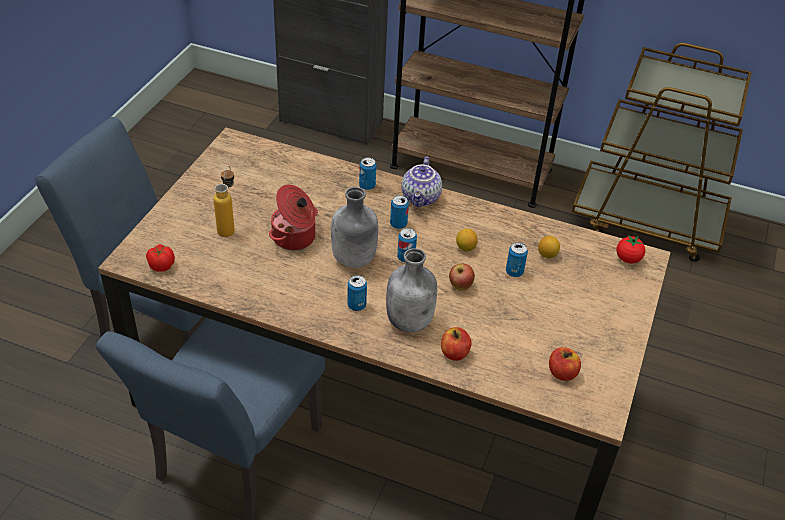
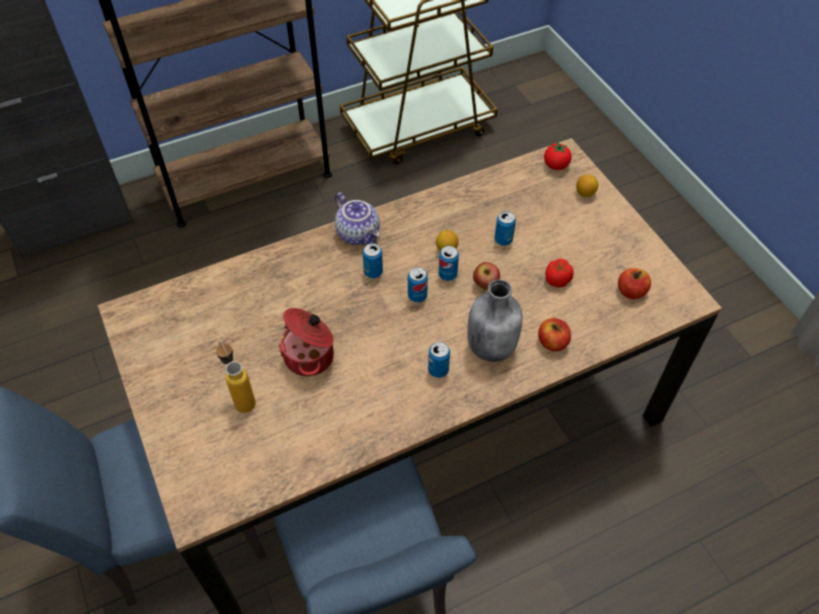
camera: 45 degrees left, 10 degrees up
tomato [146,244,175,272] -> tomato moved to [545,259,574,287]
grey bottle [331,187,378,268] -> none
can [359,157,376,190] -> can moved to [438,246,459,281]
lemon [538,236,560,258] -> lemon moved to [576,174,598,197]

